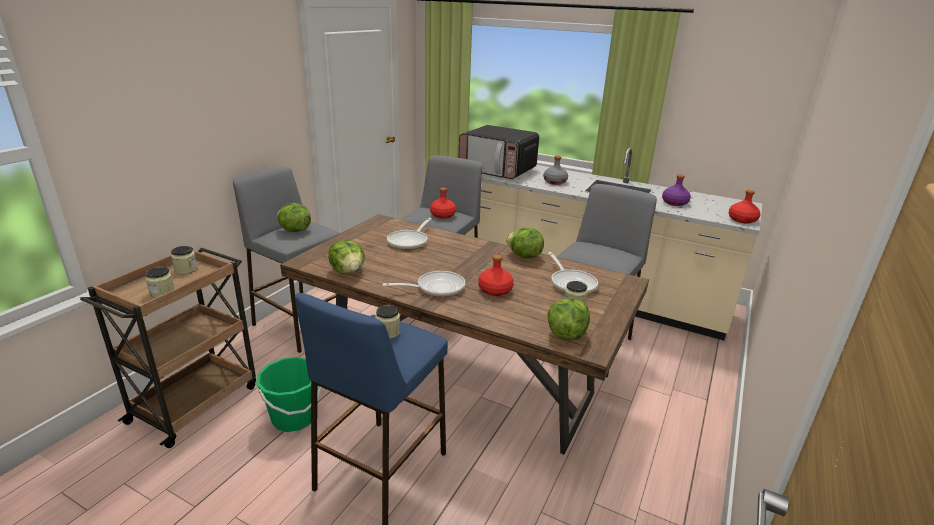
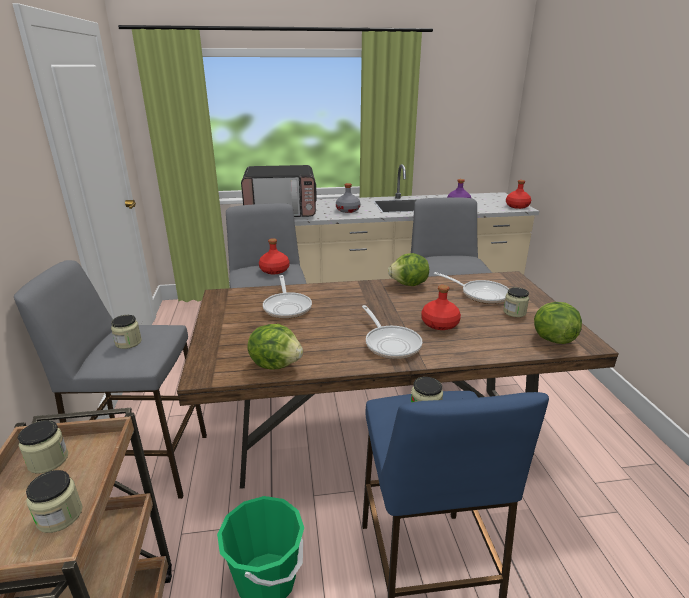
camera: 35 degrees left, 0 degrees up
lettuce [277,203,311,232] -> jar [111,315,142,349]
frying pan [382,271,465,297] -> frying pan turned 120 degrees clockwise [362,305,422,359]

